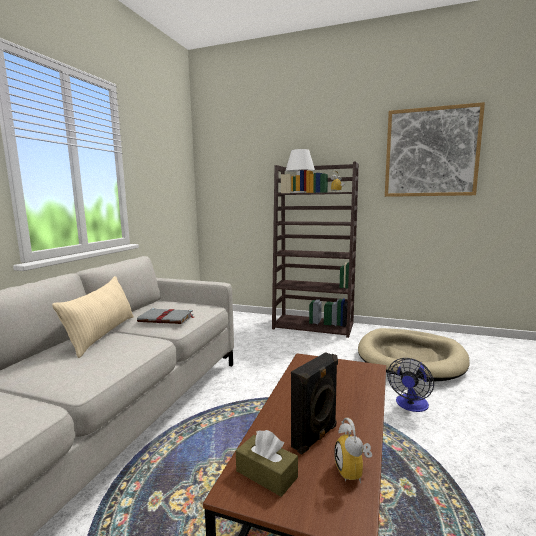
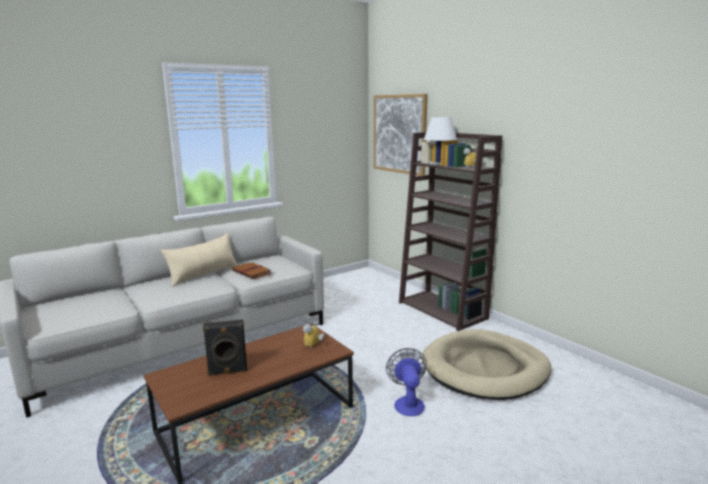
camera: 35 degrees right, 5 degrees up
grey book [137,308,194,324] -> brown book [232,262,272,279]
brown tissue box [236,430,298,497] -> none
alarm clock [334,418,372,483] -> alarm clock moved to [303,316,324,348]
picture [385,102,485,197] -> picture moved to [374,94,428,176]
fan [387,358,434,412] -> fan turned 105 degrees clockwise [386,348,427,416]

